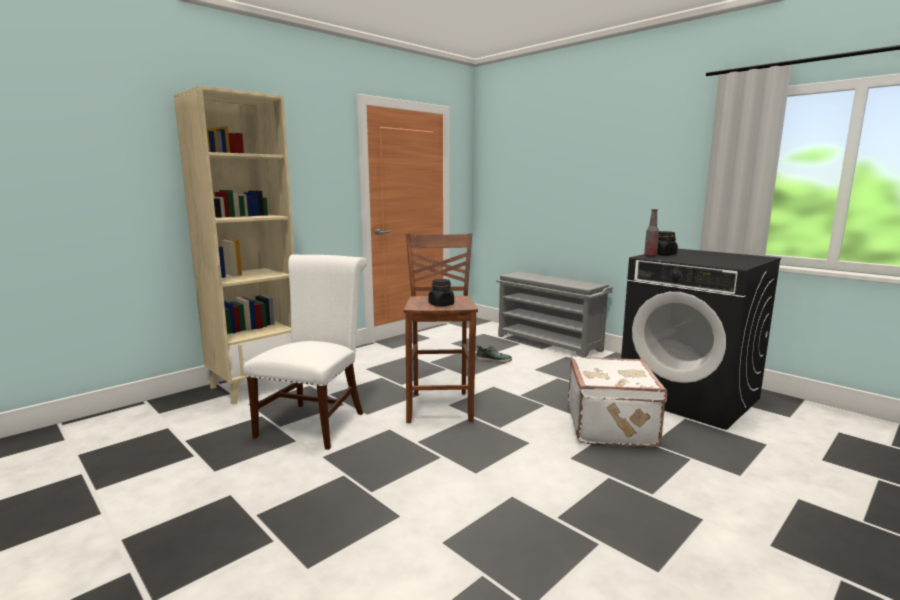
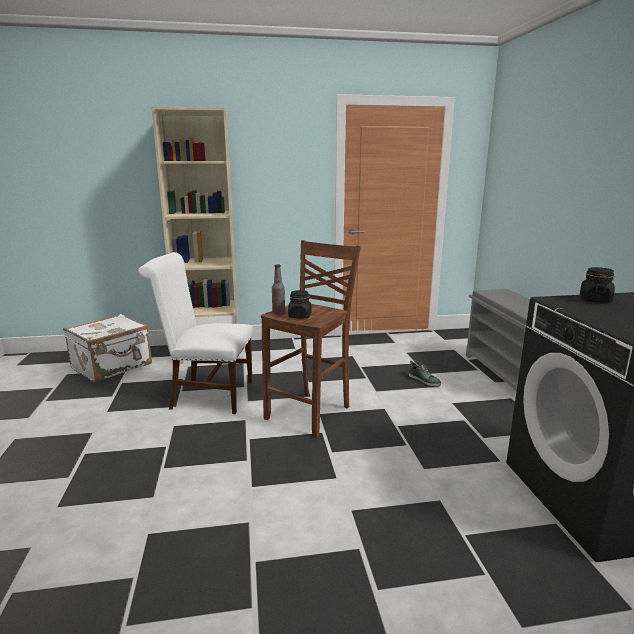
camera: 35 degrees right, 5 degrees up
white chair [243,254,367,450] -> white chair turned 135 degrees counterclockwise [138,252,253,414]
white suitcase [568,356,667,447] -> white suitcase moved to [63,314,152,382]
bottle [644,209,659,257] -> bottle moved to [272,265,285,315]

